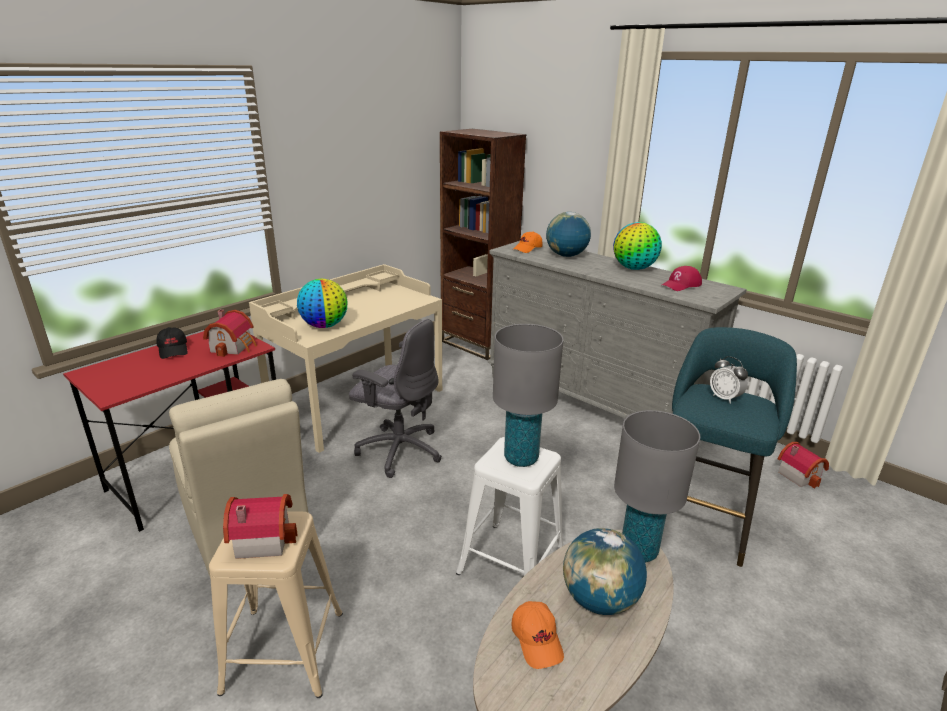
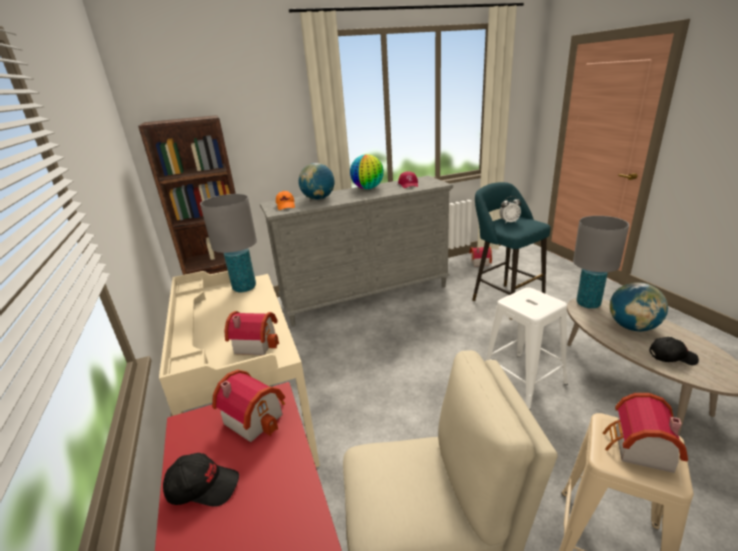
camera: 60 degrees left, 0 degrees up
globe [297,279,347,328] -> toy house [224,311,279,355]
grey office chair [349,319,442,478] -> none
grey table lamp [493,324,564,467] -> grey table lamp moved to [200,194,257,292]
orange cap [511,601,564,669] -> black cap [649,337,699,365]

